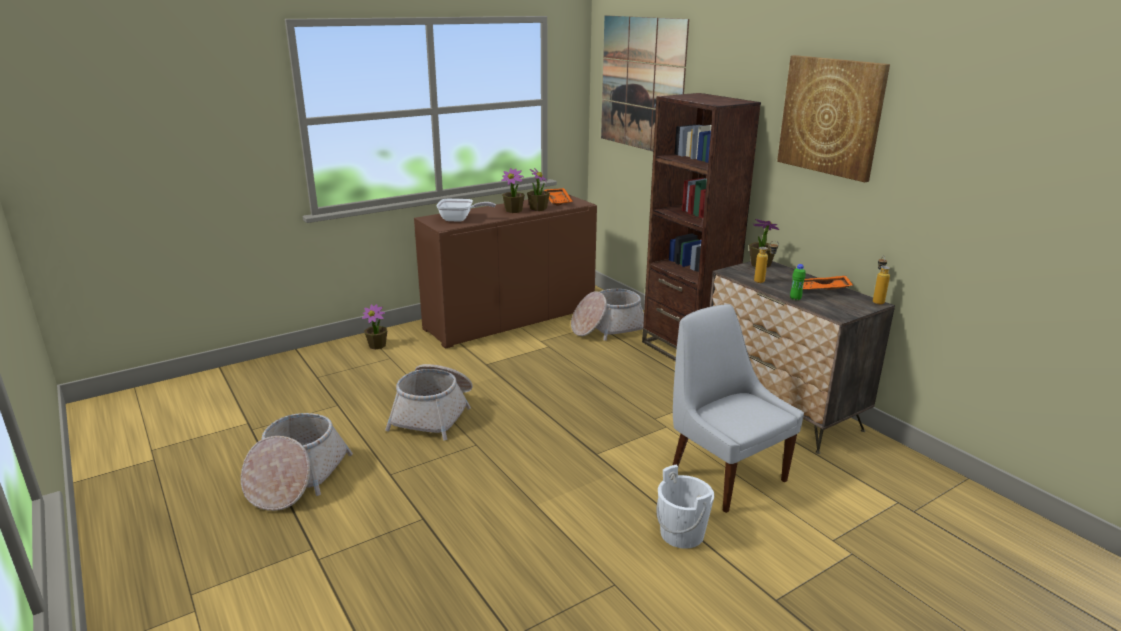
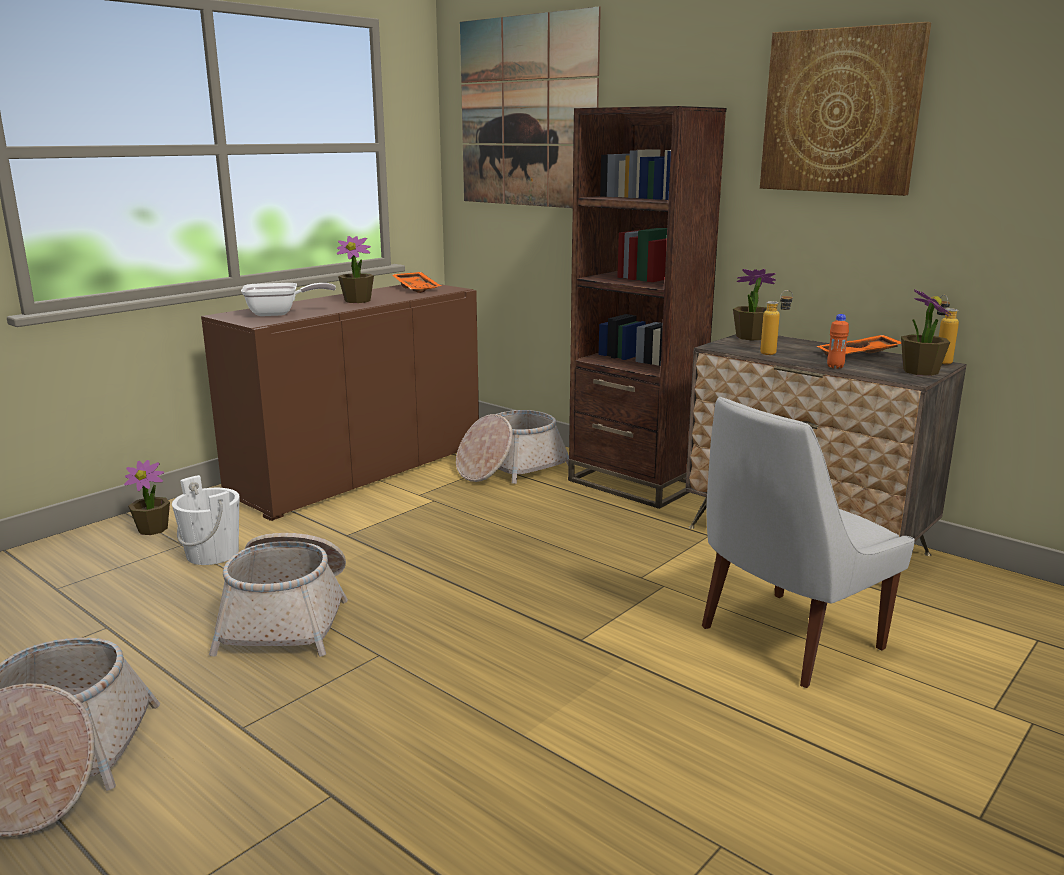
camera: 15 degrees left, 5 degrees down
potted plant [527,168,550,211] -> potted plant moved to [901,289,951,376]
white bucket [656,465,714,549] -> white bucket moved to [172,475,239,565]
white chair [673,304,804,513] -> white chair turned 75 degrees counterclockwise [702,397,915,688]
green bottle [790,264,805,300] -> orange bottle [827,314,849,369]

